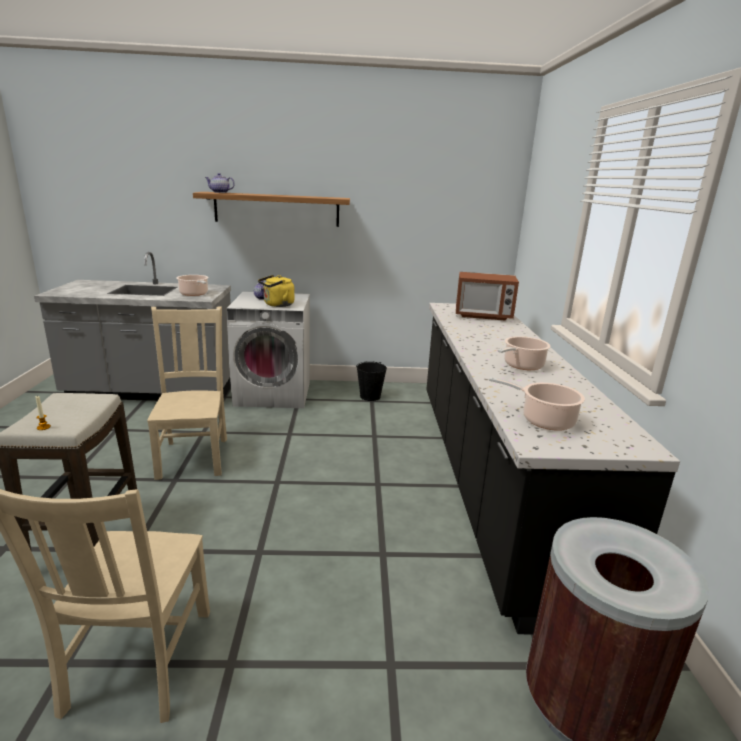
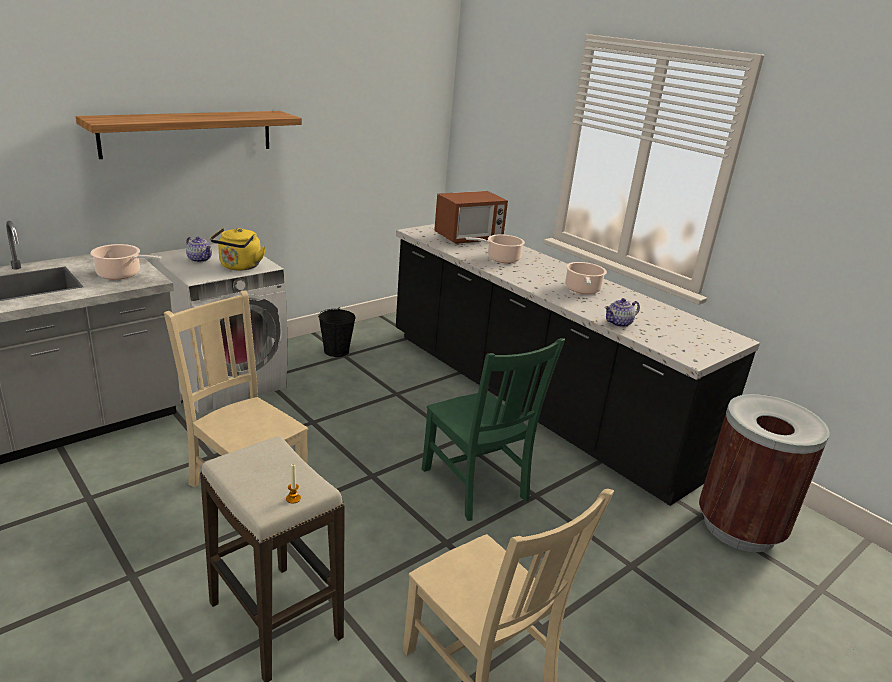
camera: 40 degrees left, 5 degrees up
teapot [205,173,235,193] -> teapot moved to [604,298,640,327]
cooking pot [489,377,585,431] -> cooking pot moved to [466,234,525,263]
none -> green chair [422,338,565,521]

